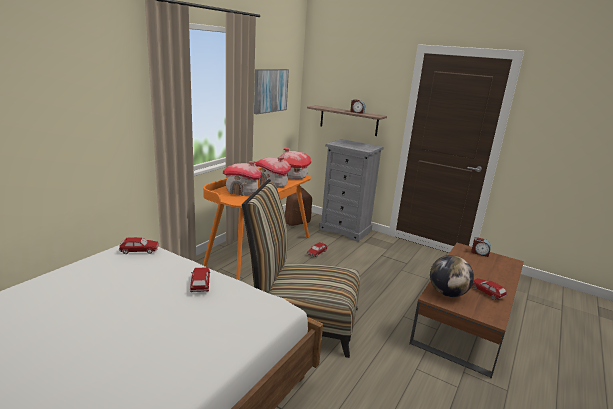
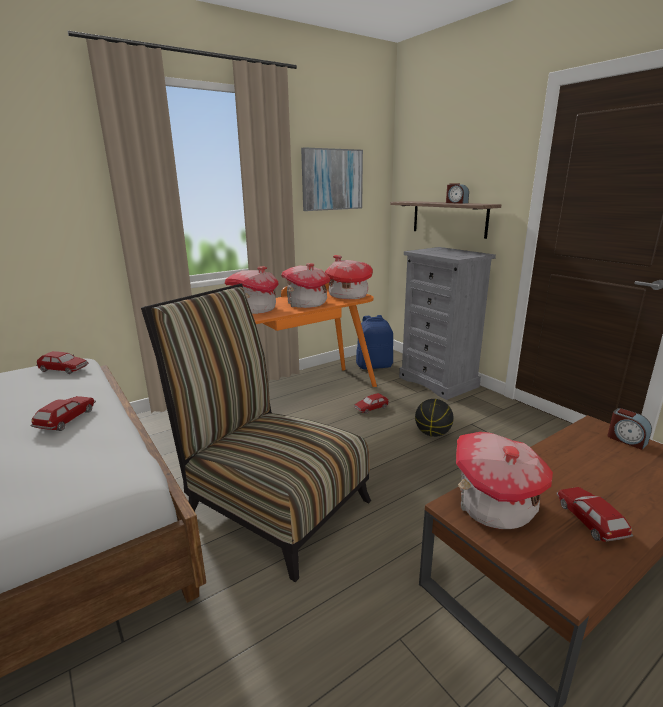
camera: 25 degrees right, 0 degrees up
brown backpack [285,186,312,226] -> blue backpack [356,315,393,369]
globe [430,255,474,297] -> toy house [456,432,553,529]
none -> basketball [415,399,454,437]

